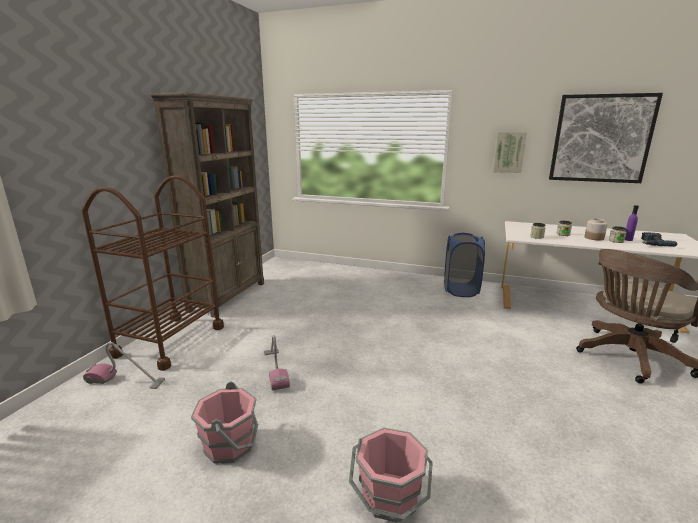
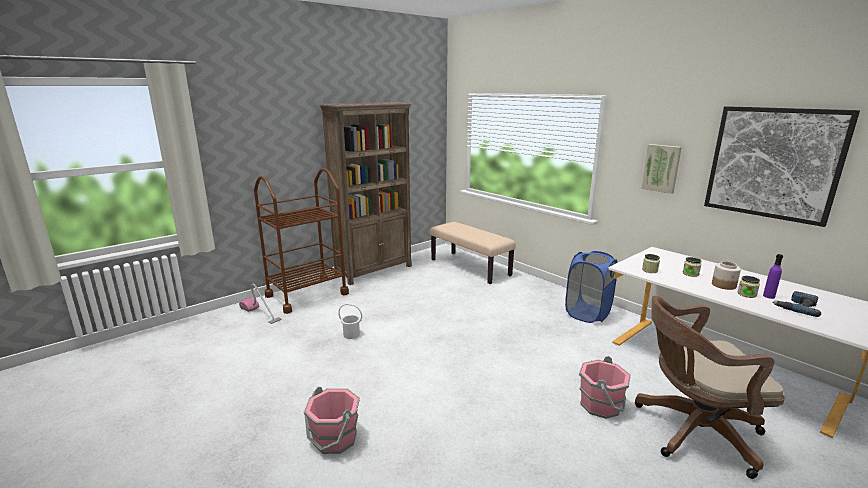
camera: 30 degrees right, 0 degrees up
pink bucket [191,381,258,464] -> pink bucket moved to [579,356,631,419]
vacuum cleaner [264,335,290,391] -> white bucket [338,304,362,339]
none -> beige bench [430,222,516,284]

